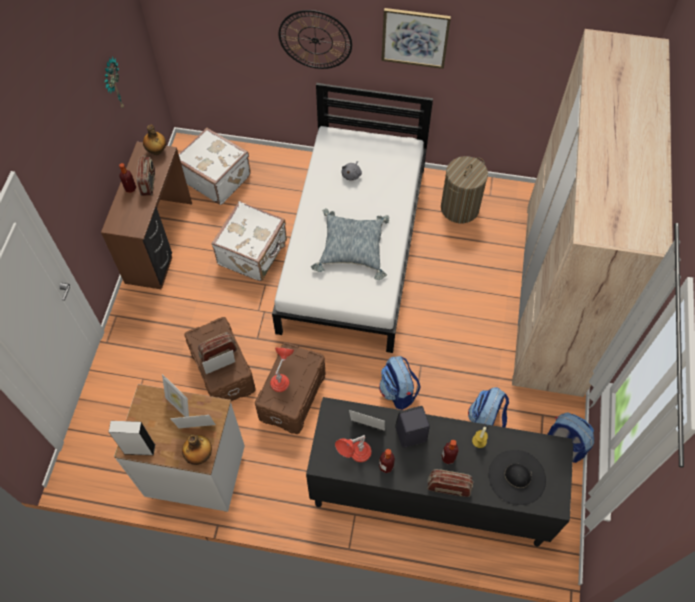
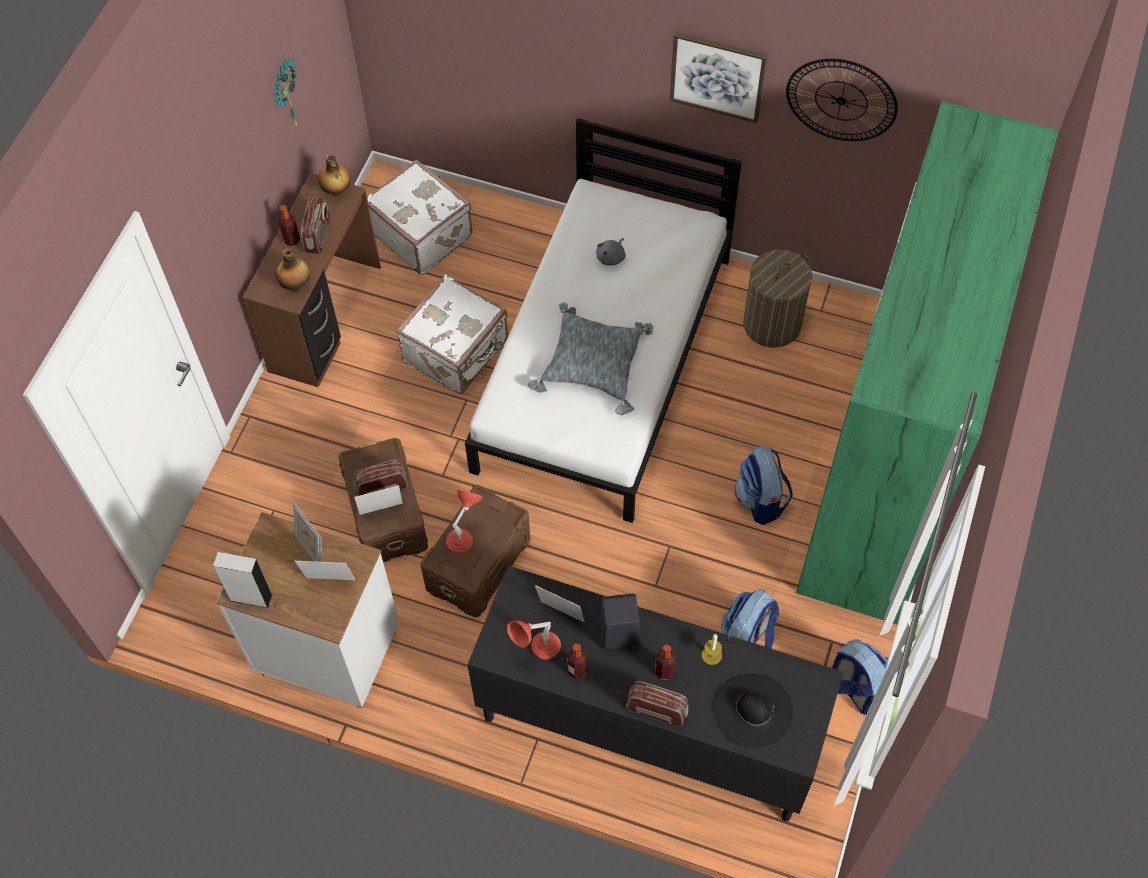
camera: 10 degrees right, 0 degrees up
bottle [182,435,212,465] -> bottle moved to [276,249,310,292]
wall clock [279,10,352,69] -> wall clock moved to [786,58,898,141]
backpack [379,356,421,410] -> backpack moved to [735,446,793,525]
beige wardrobe [512,29,673,397] -> green wardrobe [796,101,1058,624]

